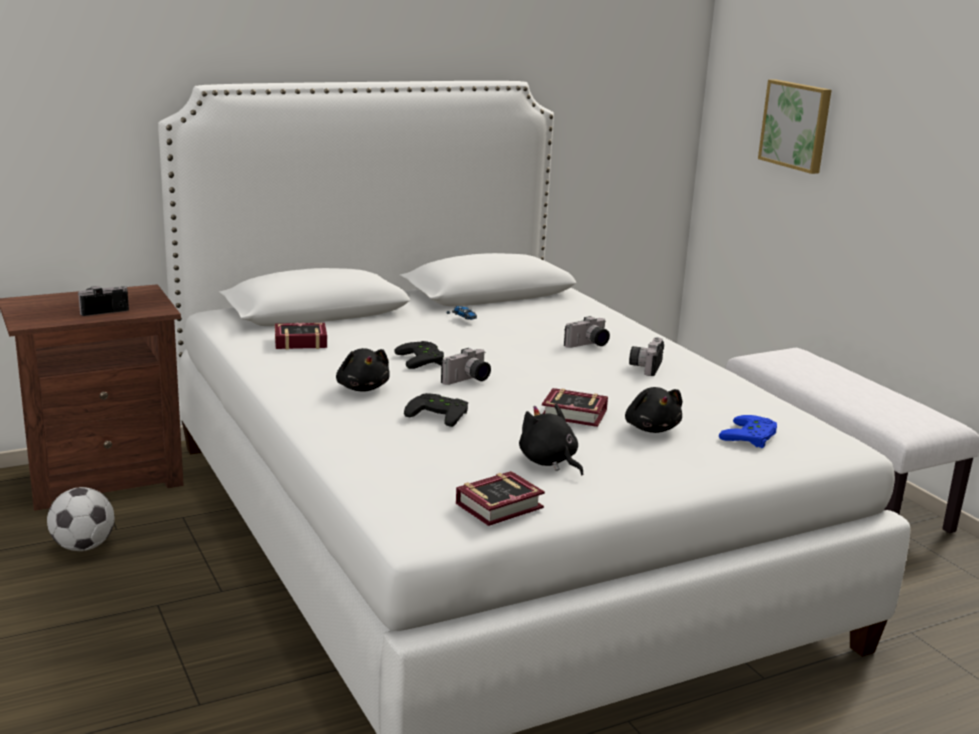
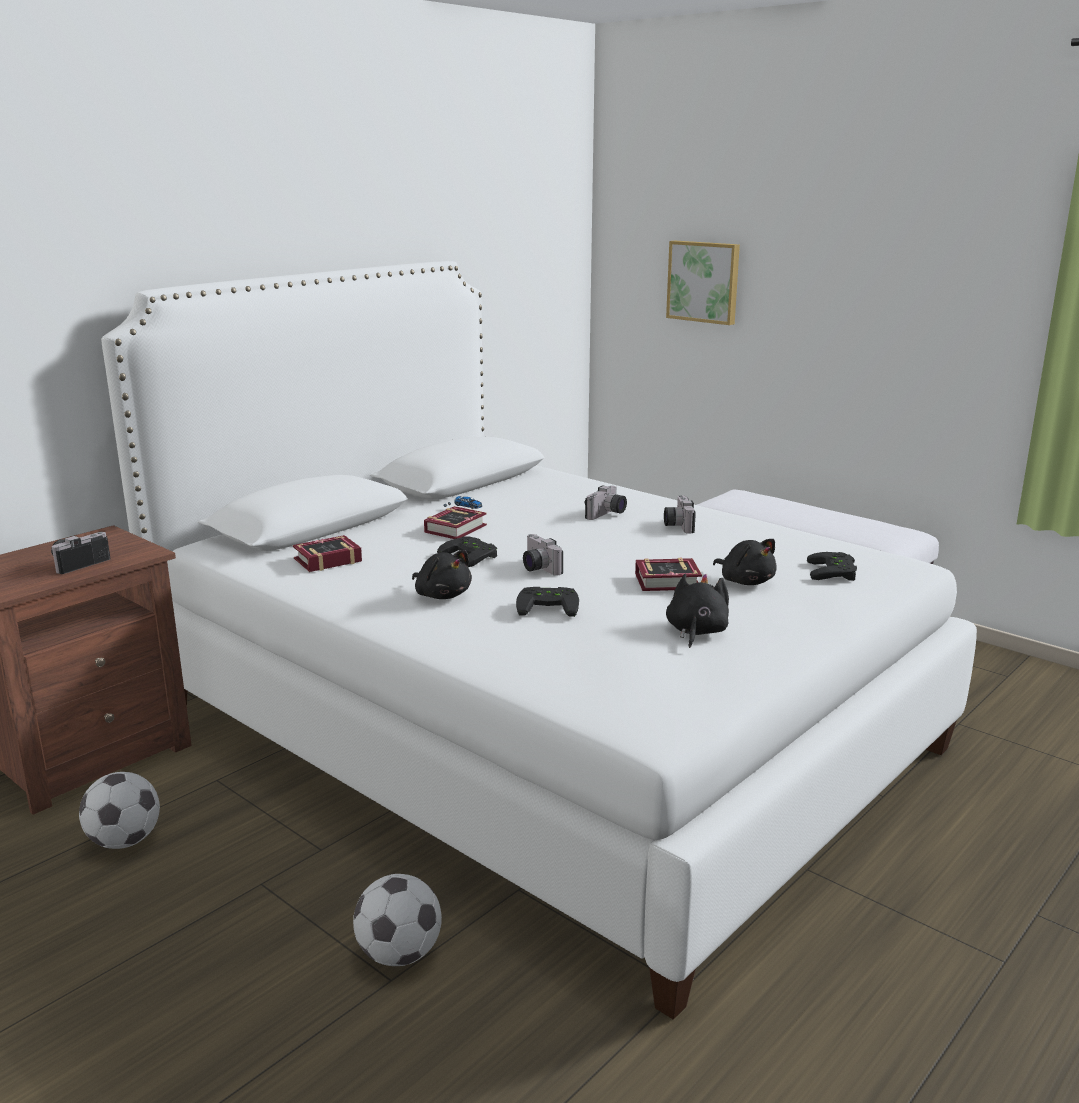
camera: 20 degrees left, 0 degrees up
camera [441,348,491,385] -> camera turned 120 degrees clockwise [523,534,563,576]
book [456,471,545,526] -> book moved to [424,506,487,539]
black plush toy [519,404,583,475] -> black plush toy turned 75 degrees clockwise [666,574,729,648]
blue game controller [719,415,777,448] -> black game controller [807,552,857,581]
none -> football [353,874,442,966]

